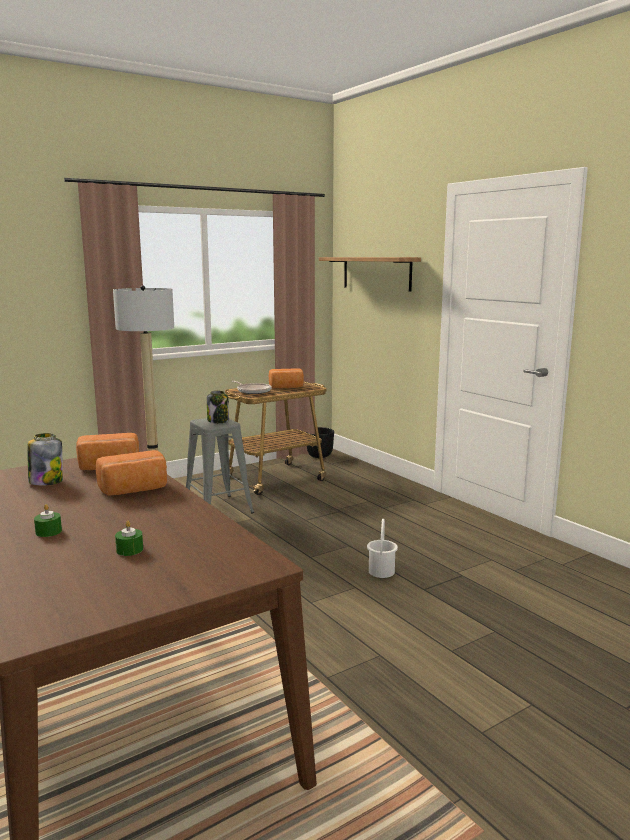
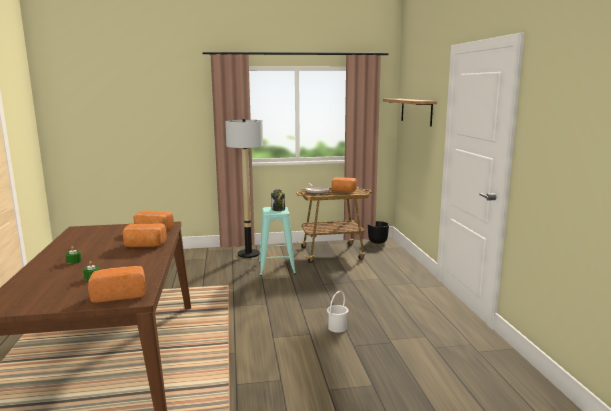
camera: 25 degrees right, 0 degrees up
jar [27,433,63,486] -> none
grey stool [186,418,254,514] -> turquoise stool [259,207,296,276]
none -> bread [88,266,146,303]

